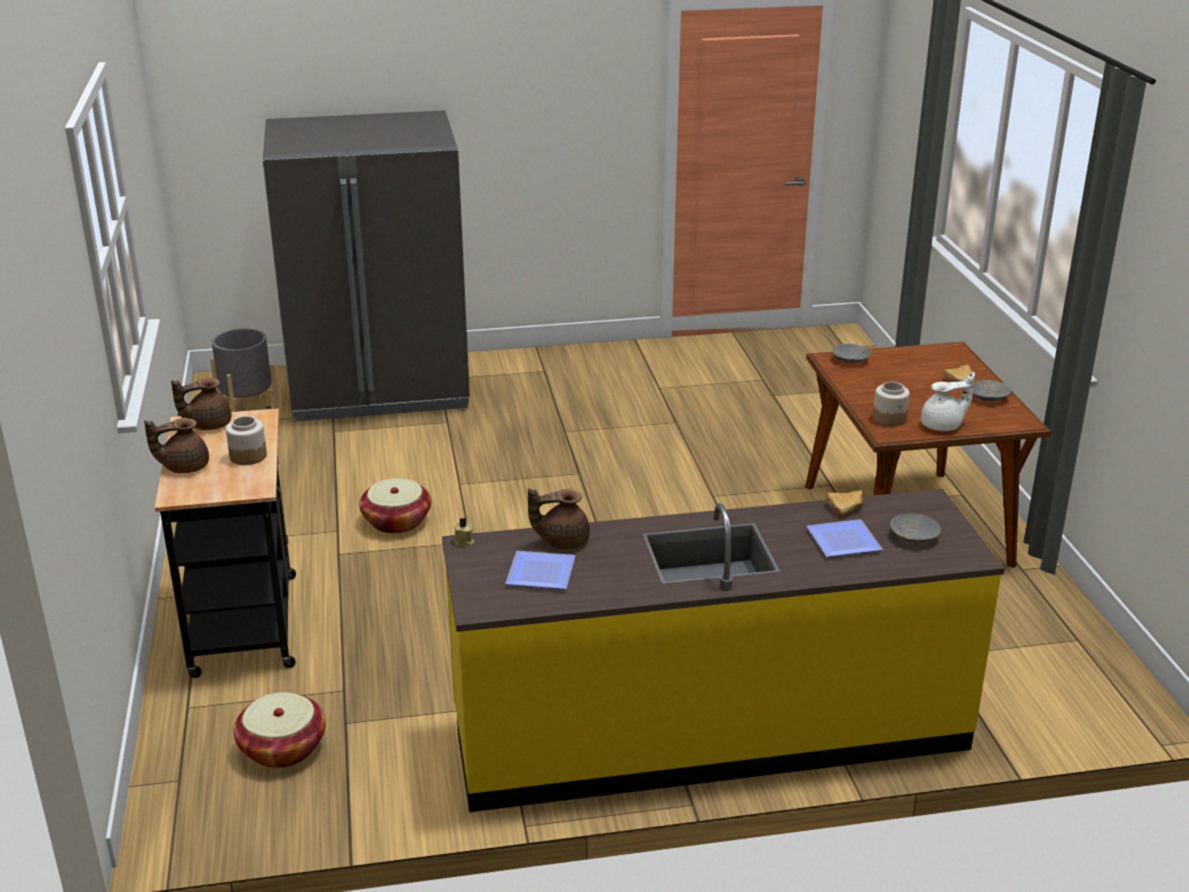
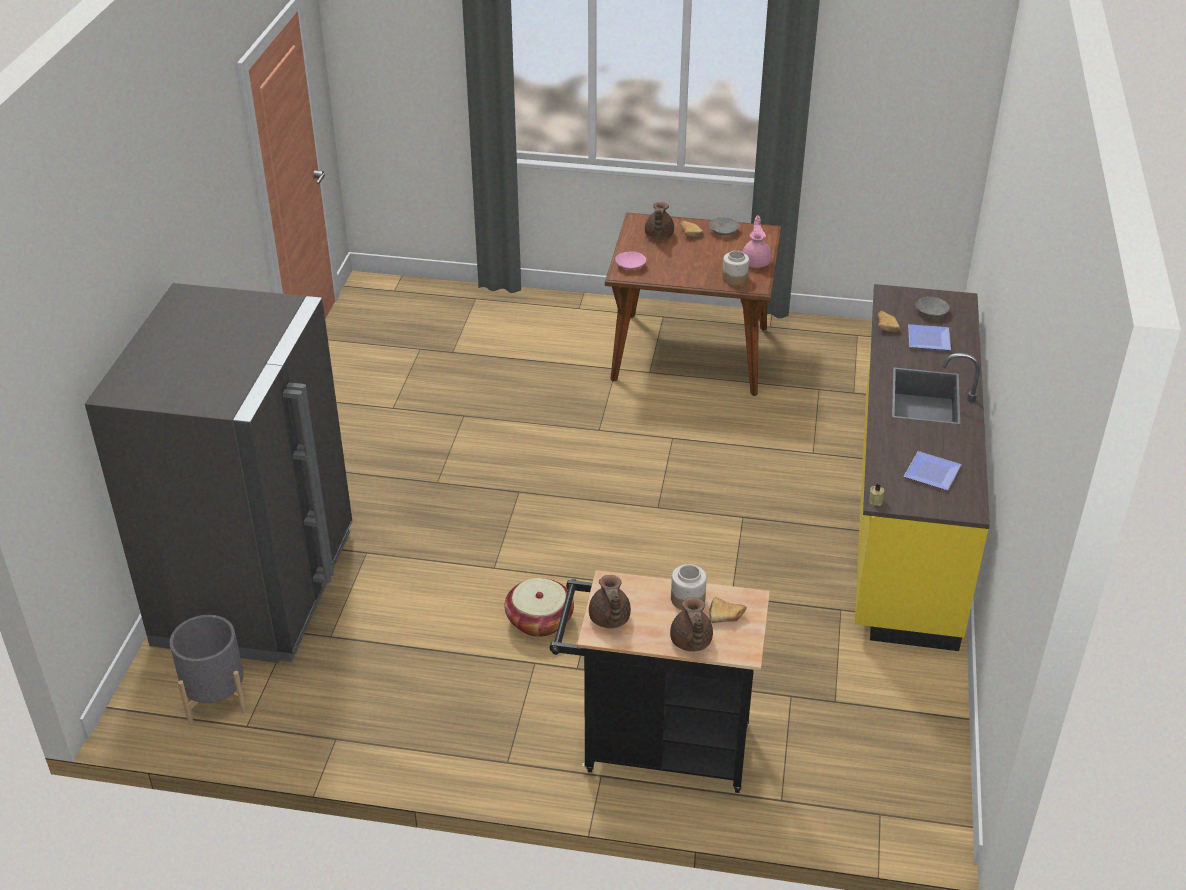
camera: 70 degrees left, 10 degrees up
basket [233,692,326,768] -> none
brown teapot [528,488,590,549] -> brown teapot moved to [645,202,674,239]
grey bowl [833,344,871,364] -> pink bowl [615,251,646,270]
white teapot [921,372,975,431] -> pink teapot [742,215,772,268]
none -> bread [709,597,747,623]

